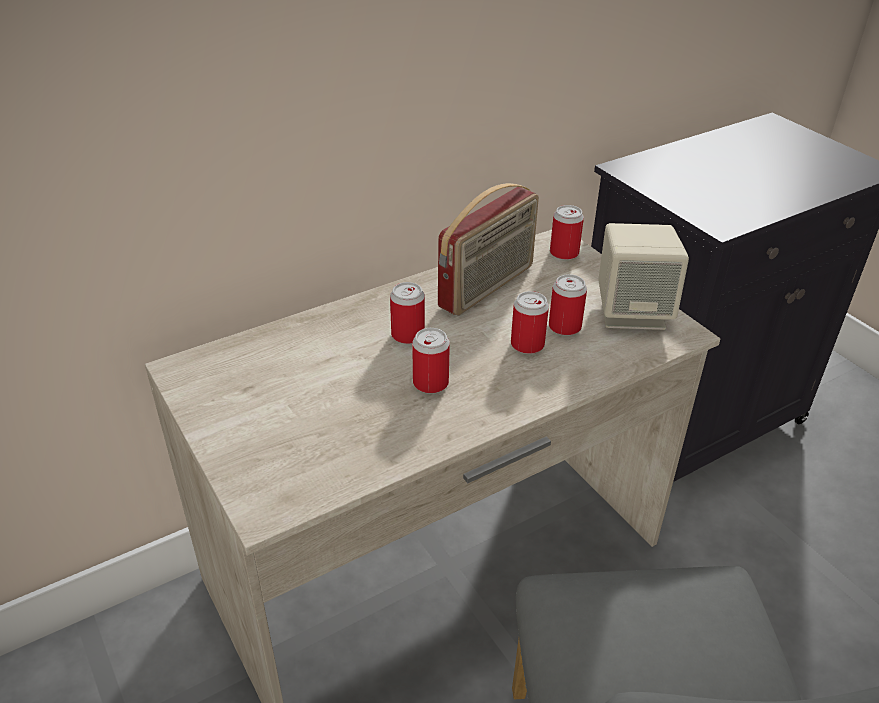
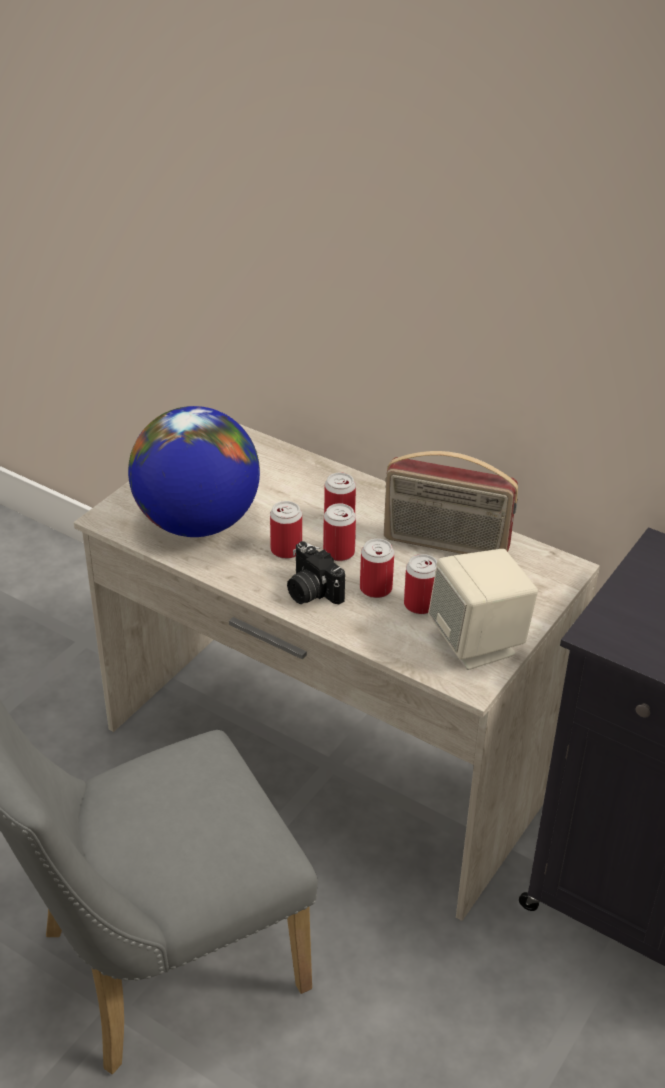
camera: 65 degrees right, 0 degrees up
can [550,205,584,260] -> can moved to [323,503,356,561]
none -> globe [128,406,260,537]
none -> camera [287,541,345,604]

